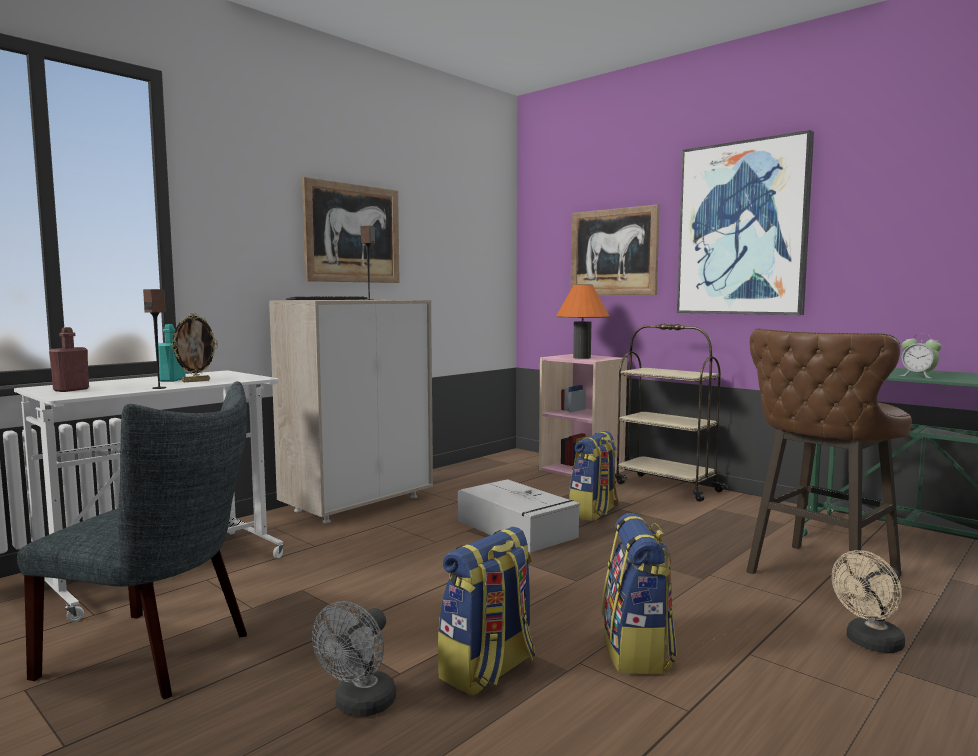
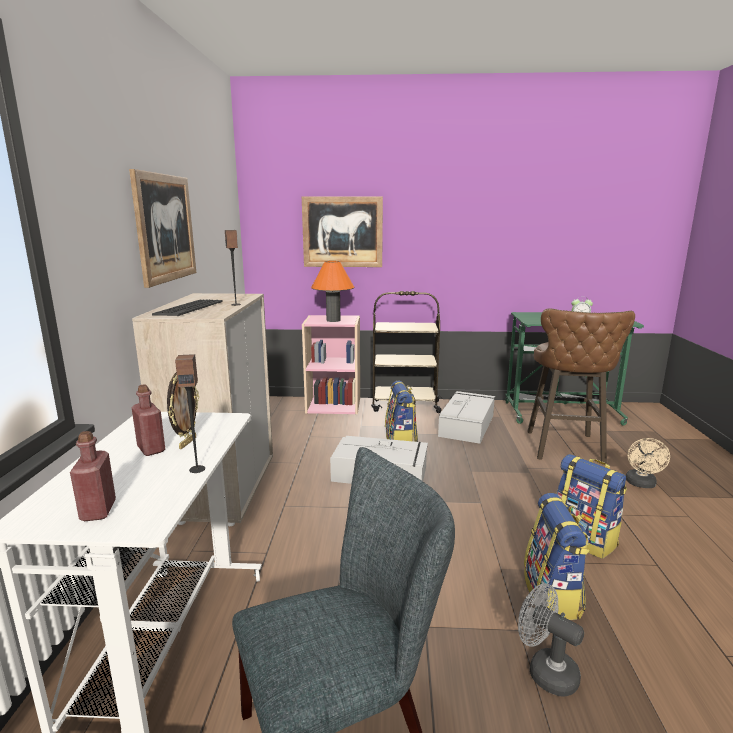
camera: 40 degrees left, 10 degrees up
turquoise bottle [158,324,186,382] -> red bottle [132,384,165,456]
grey fan [312,601,396,717] -> grey fan turned 150 degrees clockwise [518,583,584,697]
picture [677,130,814,315] -> none
none -> grey storage box [438,391,495,444]

